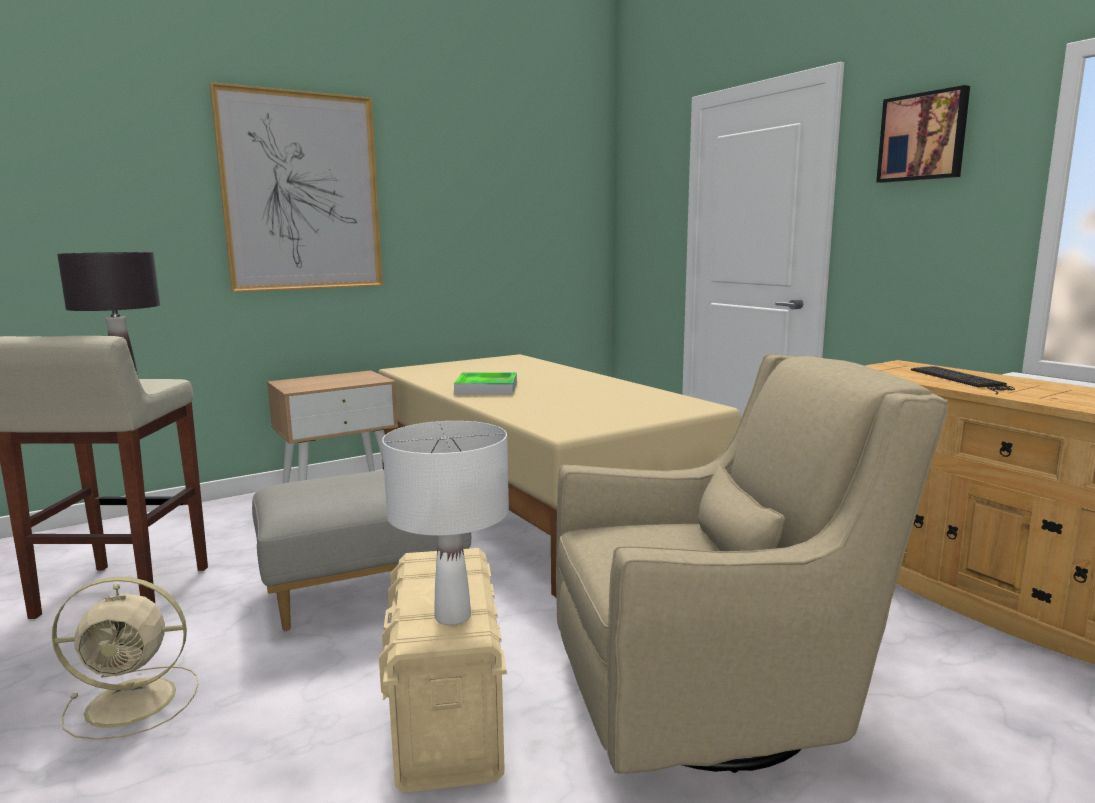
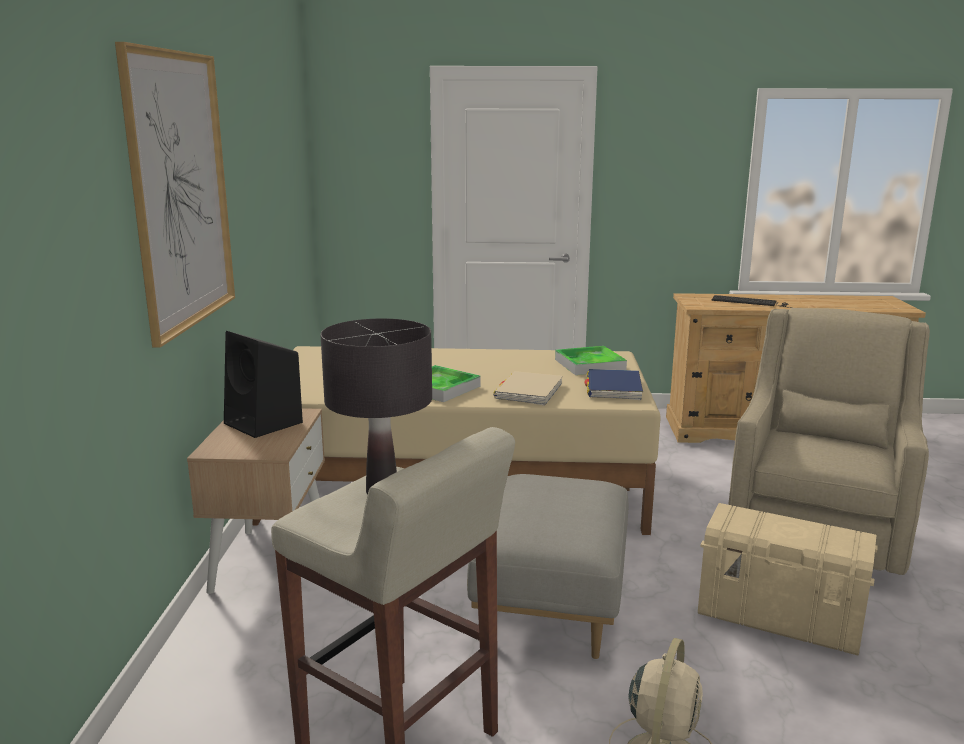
camera: 55 degrees left, 5 degrees up
white table lamp [382,421,509,625] -> none
picture [876,85,970,183] -> none
none -> black speaker [224,331,303,438]
none -> beige book [493,371,563,406]
none -> tray [555,346,627,375]
none -> blue book [585,369,643,400]

